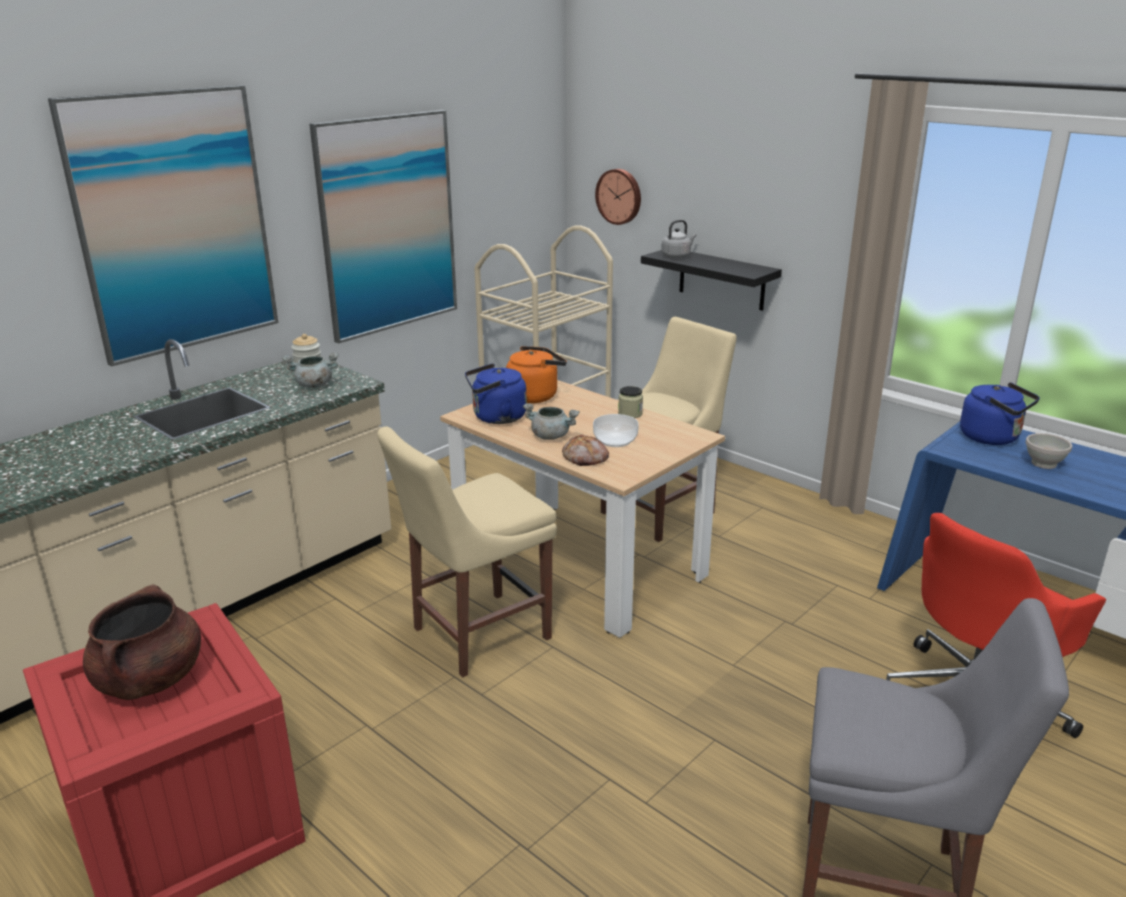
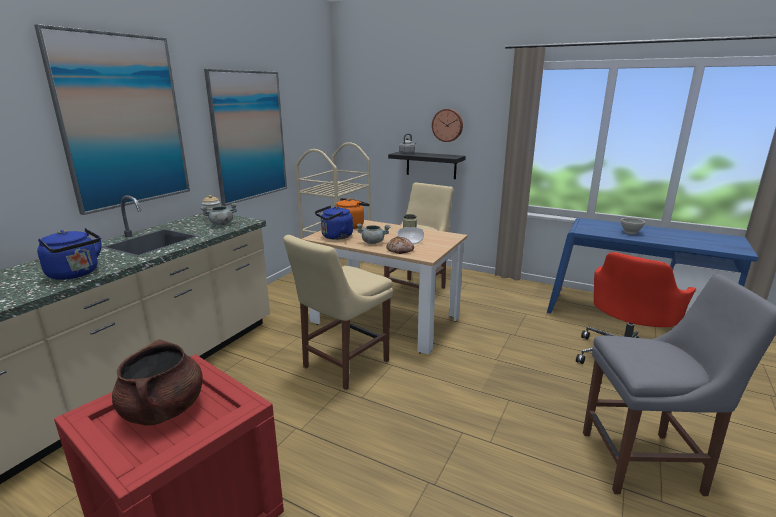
camera: 15 degrees left, 5 degrees down
wall clock [595,169,641,225] -> wall clock moved to [432,109,463,142]
blue kettle [960,382,1040,445] -> blue kettle moved to [37,228,101,280]

